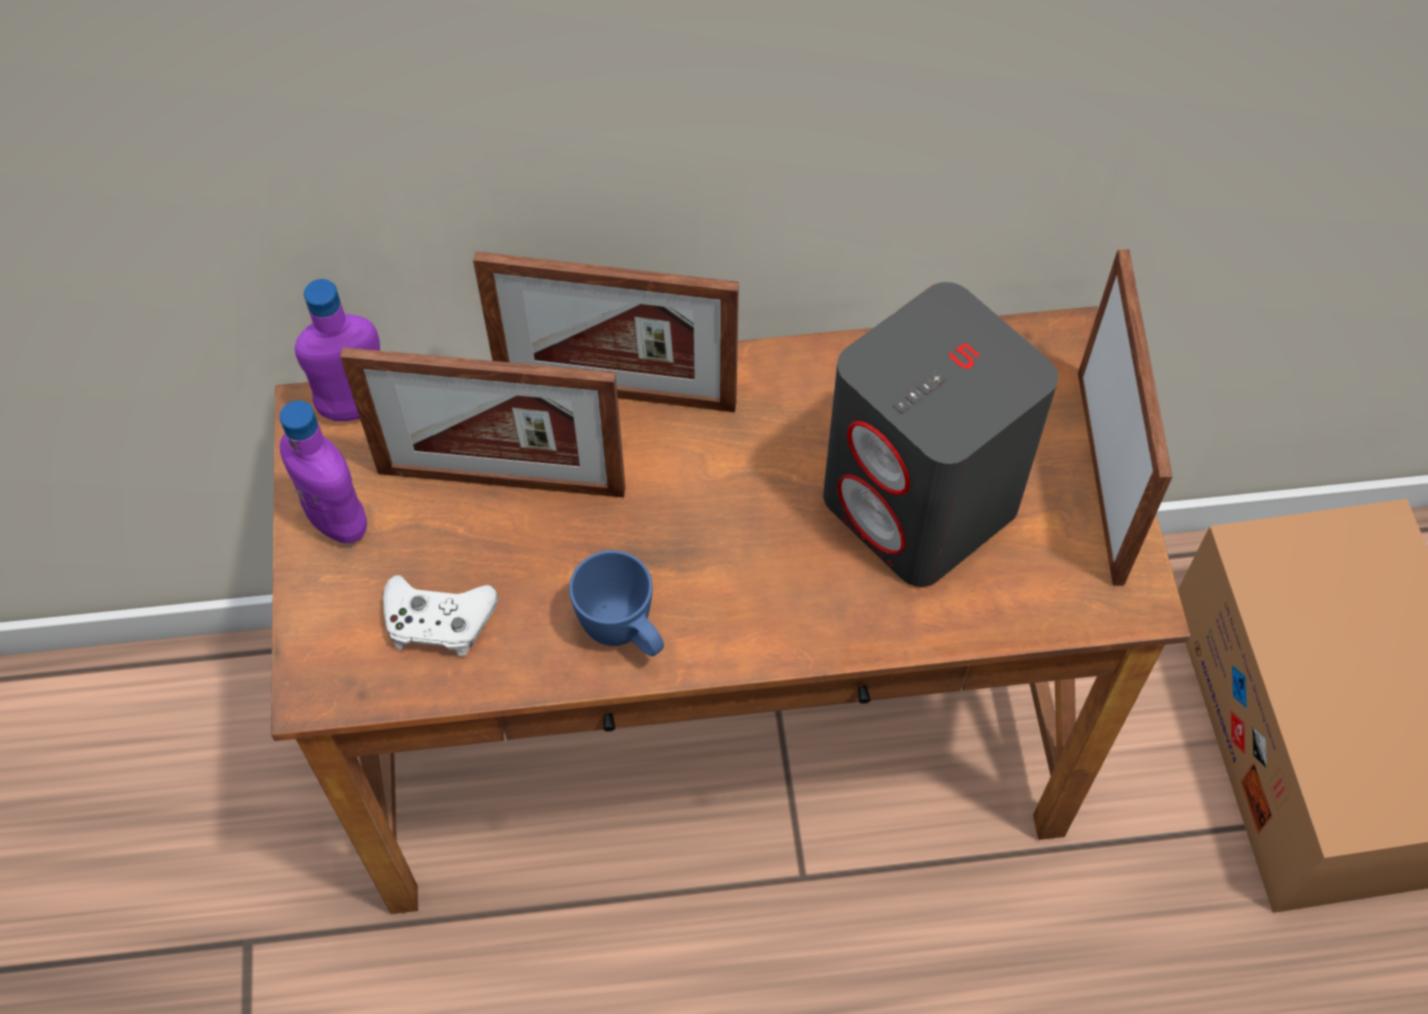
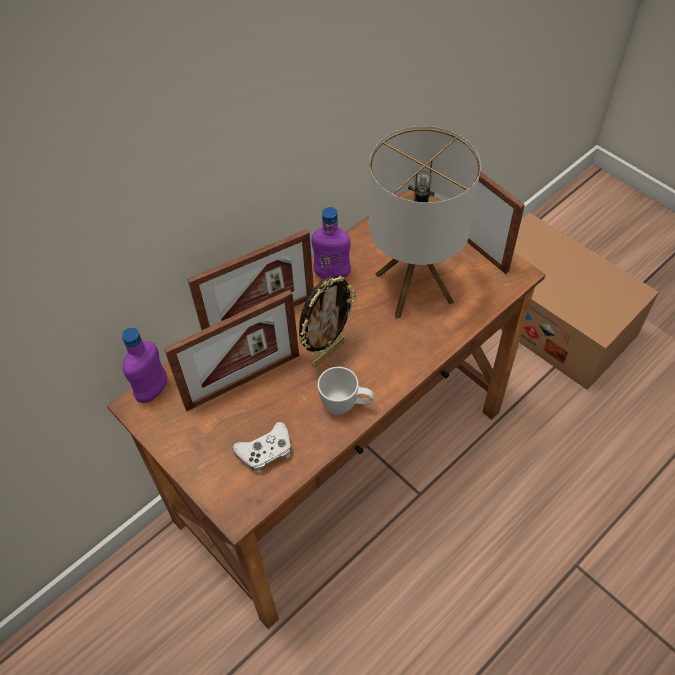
camera: 35 degrees left, 5 degrees down
purple bottle [280,401,367,543] -> purple bottle moved to [311,207,351,279]
blue mug [569,550,664,656] -> white mug [317,367,374,415]
grey speaker [823,282,1058,587] -> table lamp [369,126,481,319]
none -> picture frame [298,276,356,367]

